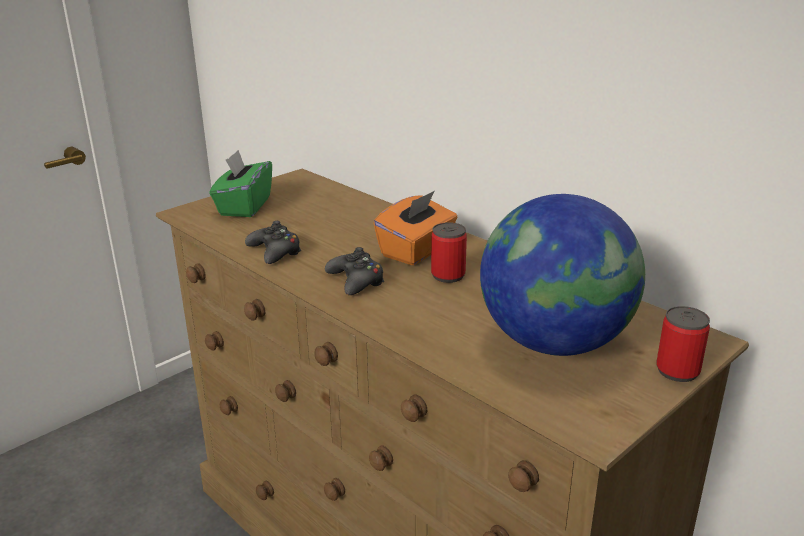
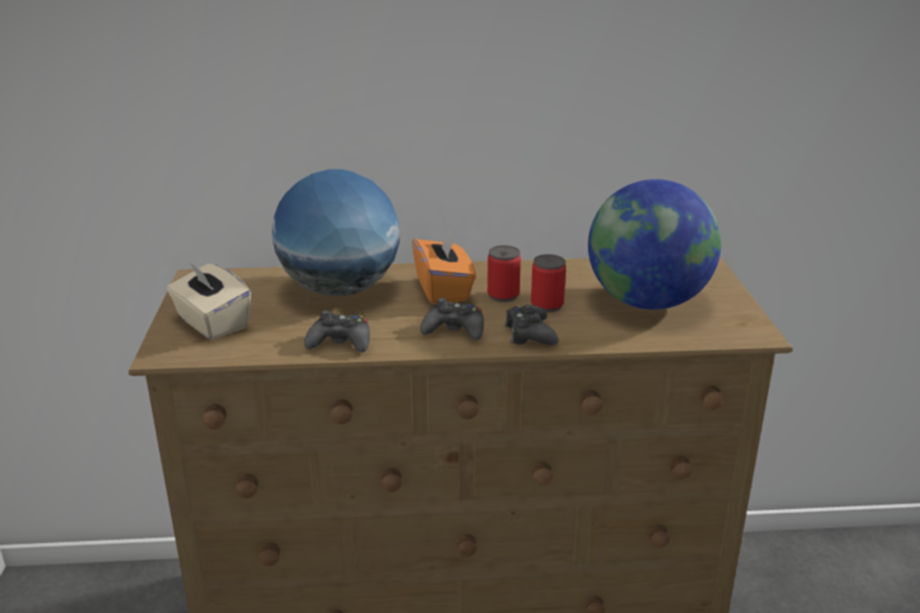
camera: 50 degrees left, 0 degrees up
green tissue box [209,150,272,217] -> beige tissue box [166,261,251,340]
can [656,306,710,382] -> can moved to [531,254,566,312]
none -> globe [272,169,400,296]
none -> black game controller [504,305,559,345]

